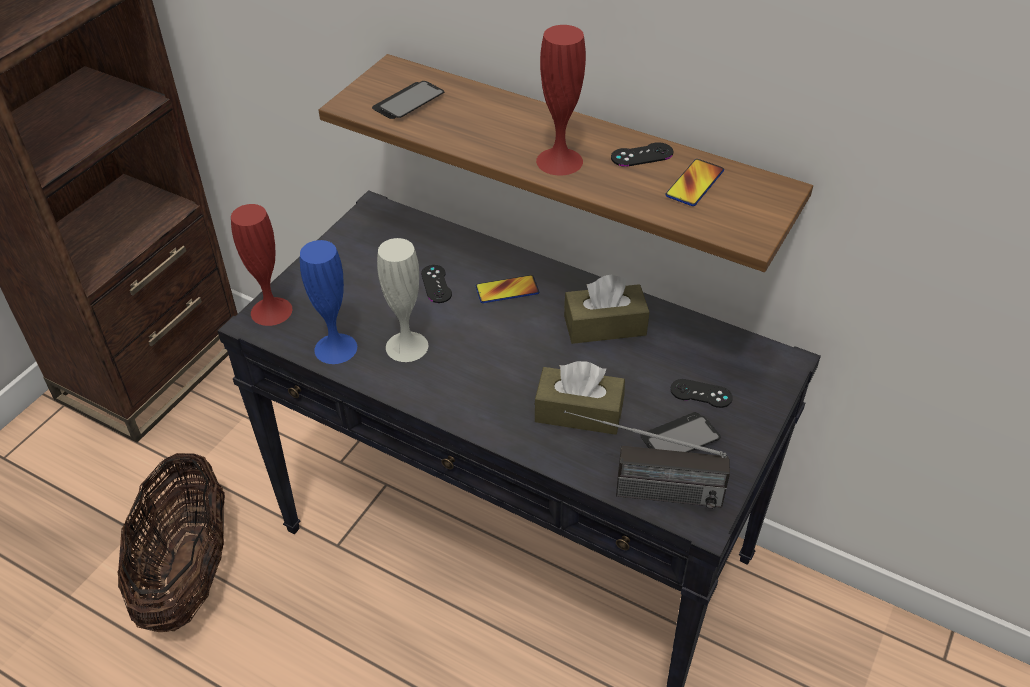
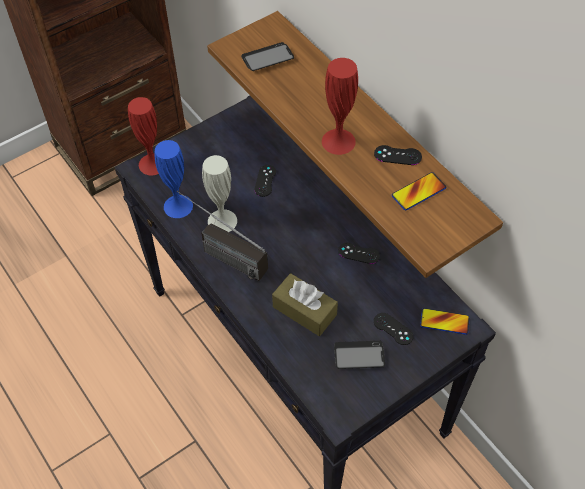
camera: 25 degrees right, 10 degrees up
basket [117,453,225,632] -> none
phone [476,275,539,303] -> phone moved to [420,308,470,335]
brown tissue box [564,274,650,344] -> black game controller [338,243,380,264]
radio [564,410,730,509] -> radio moved to [177,190,268,281]

